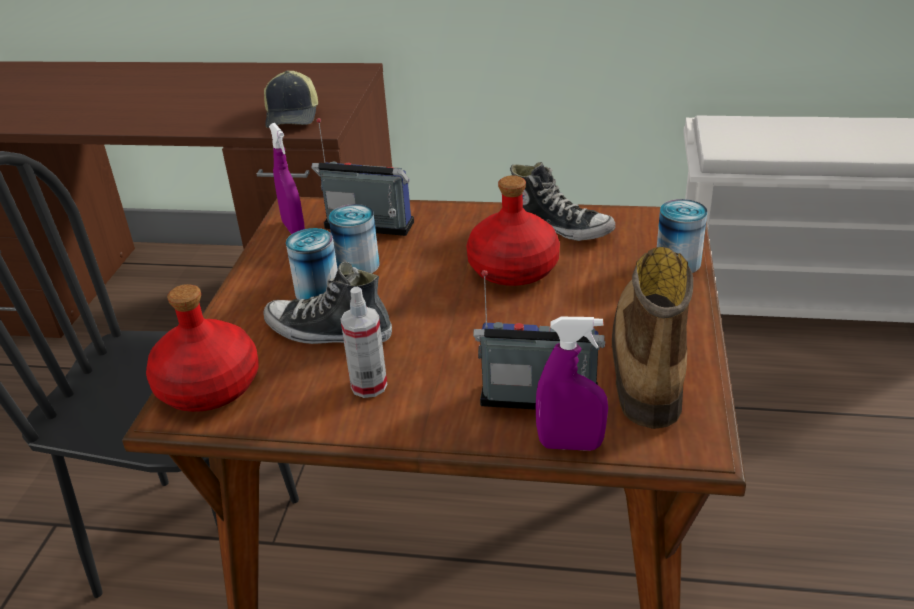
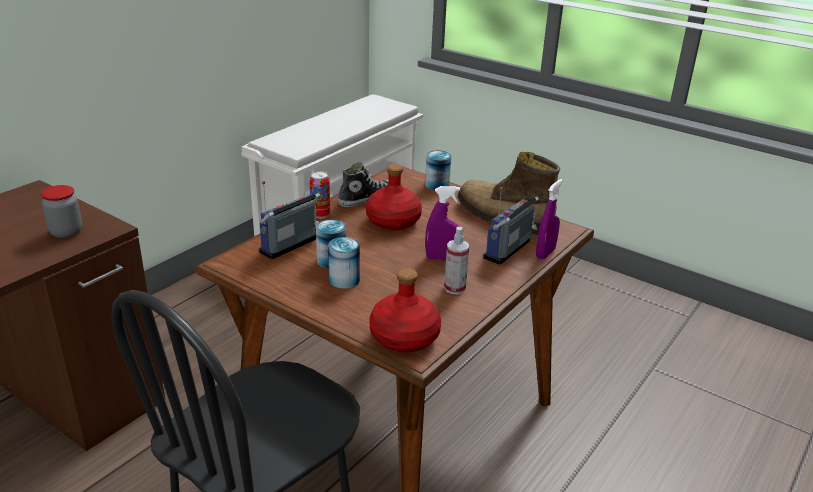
camera: 65 degrees left, 5 degrees down
shoe [263,262,392,344] -> none
cap [264,71,318,128] -> jar [41,185,82,238]
purple spray bottle [269,123,305,234] -> purple spray bottle moved to [425,186,460,260]
none -> can [310,171,330,219]

